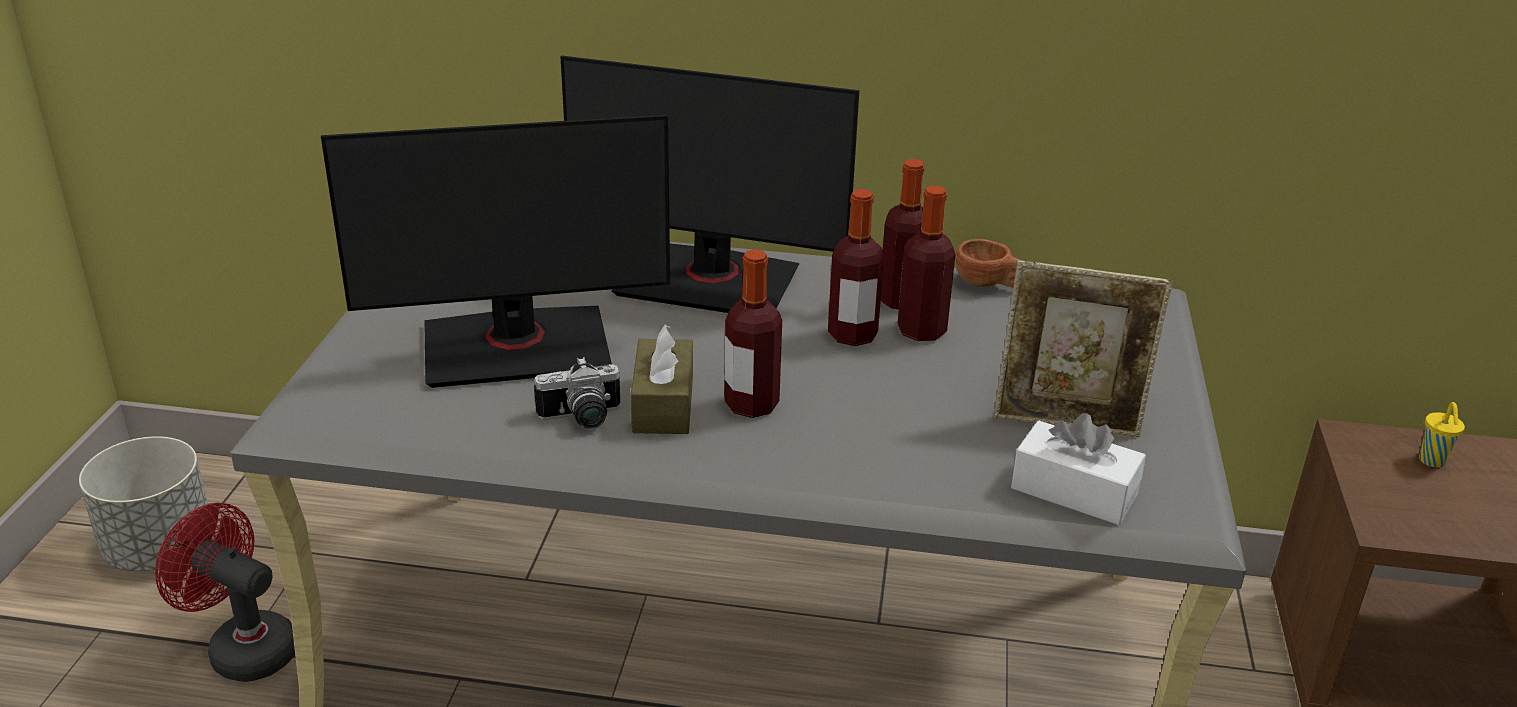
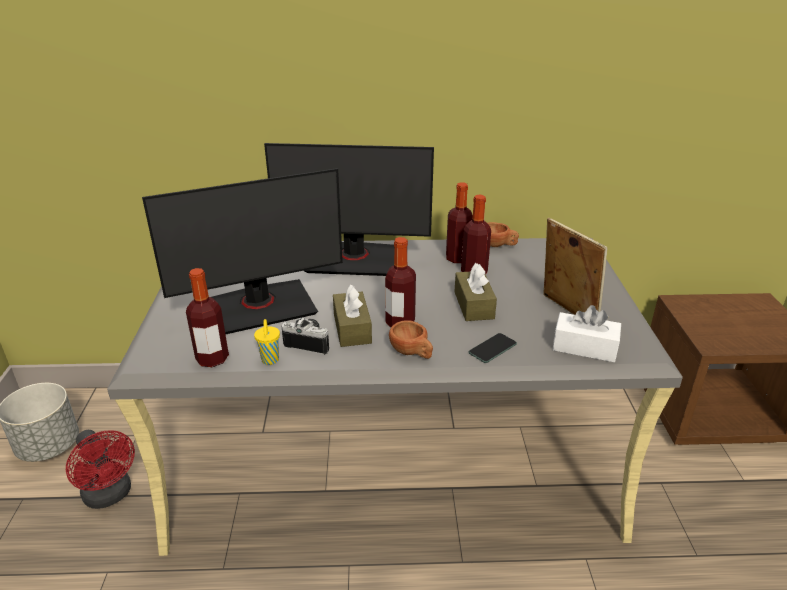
camera: 10 degrees left, 0 degrees up
red fan [155,503,295,682] -> red fan turned 150 degrees counterclockwise [66,430,135,509]
camera [534,357,620,429] -> camera turned 135 degrees counterclockwise [281,318,329,355]
bottle [828,189,884,346] -> bottle moved to [186,268,229,367]
picture frame [994,260,1173,437] -> picture frame turned 120 degrees counterclockwise [543,218,608,315]
yellow cup [1419,402,1465,468] -> yellow cup moved to [254,319,280,365]
none -> brown cup [389,320,433,359]
none -> brown tissue box [455,263,497,321]
none -> phone [469,333,517,363]

